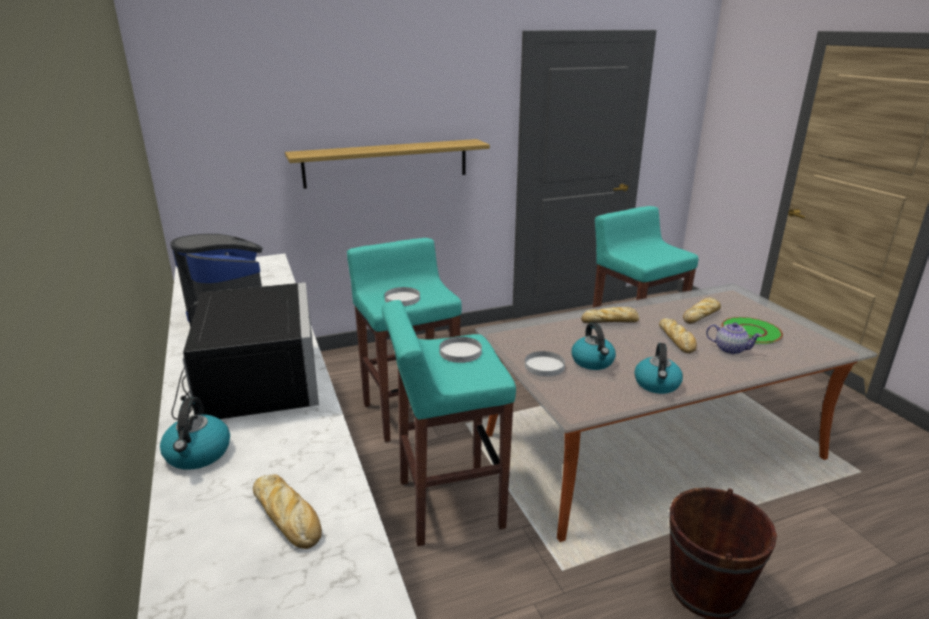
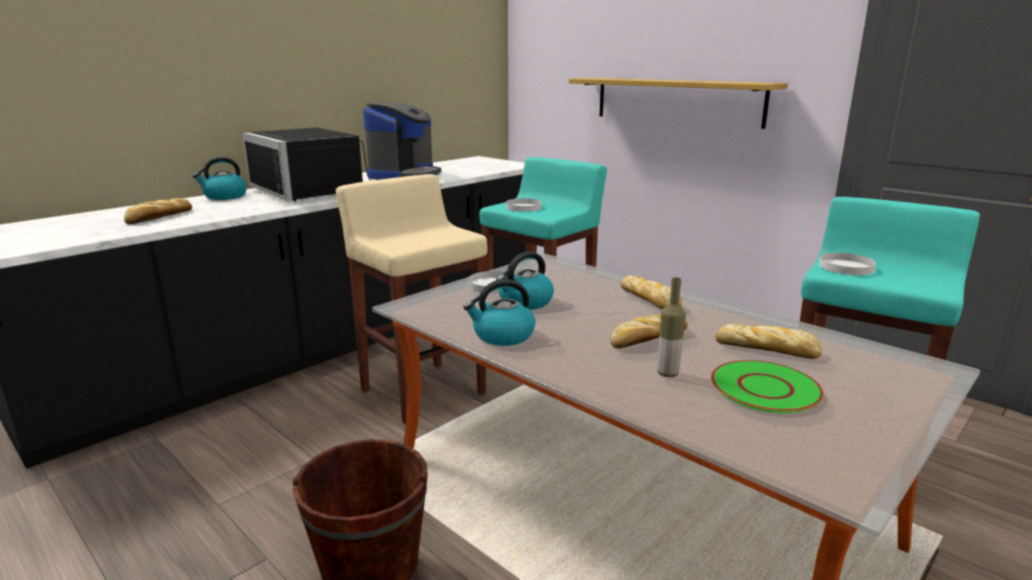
camera: 65 degrees right, 5 degrees down
black microwave [172,282,319,420] -> black microwave turned 90 degrees clockwise [242,128,371,201]
turquoise stool [382,300,516,546] -> beige stool [336,174,488,425]
white plate [439,337,482,363] -> white plate moved to [819,253,876,275]
teapot [706,323,762,354] -> bottle [657,277,686,377]

